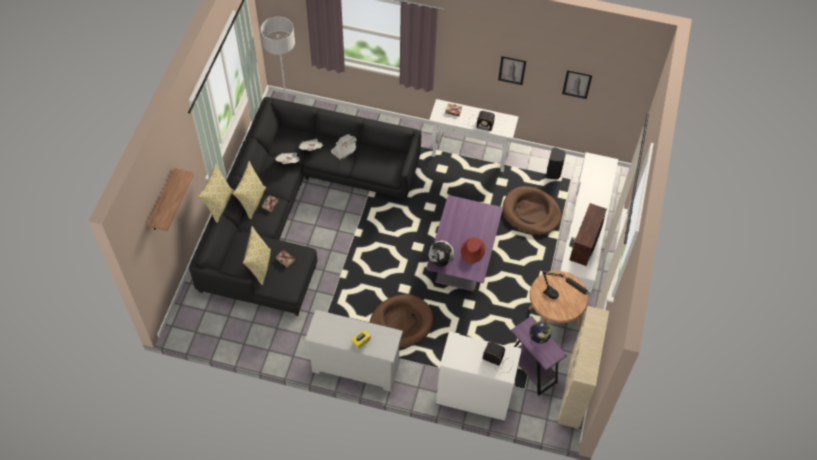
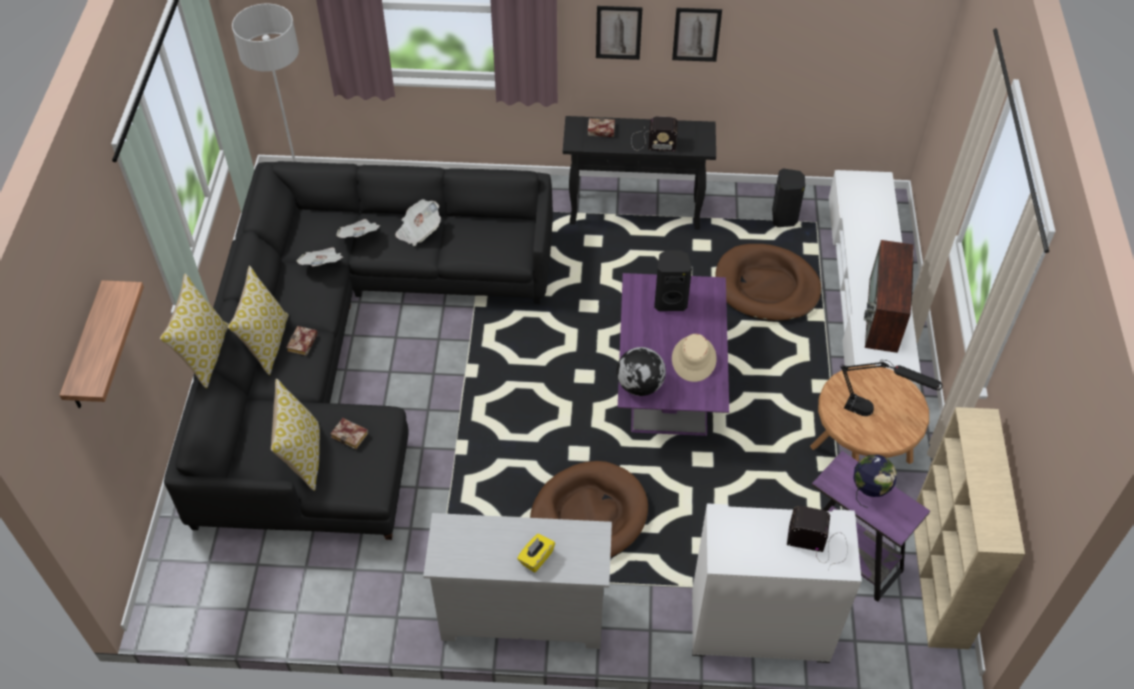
camera: 10 degrees left, 5 degrees down
white console table [429,99,518,172] -> black console table [563,116,716,229]
red hat [461,237,486,263] -> beige hat [672,334,717,382]
picture [562,70,592,99] -> picture moved to [596,6,643,60]
none -> black speaker [654,250,692,311]

